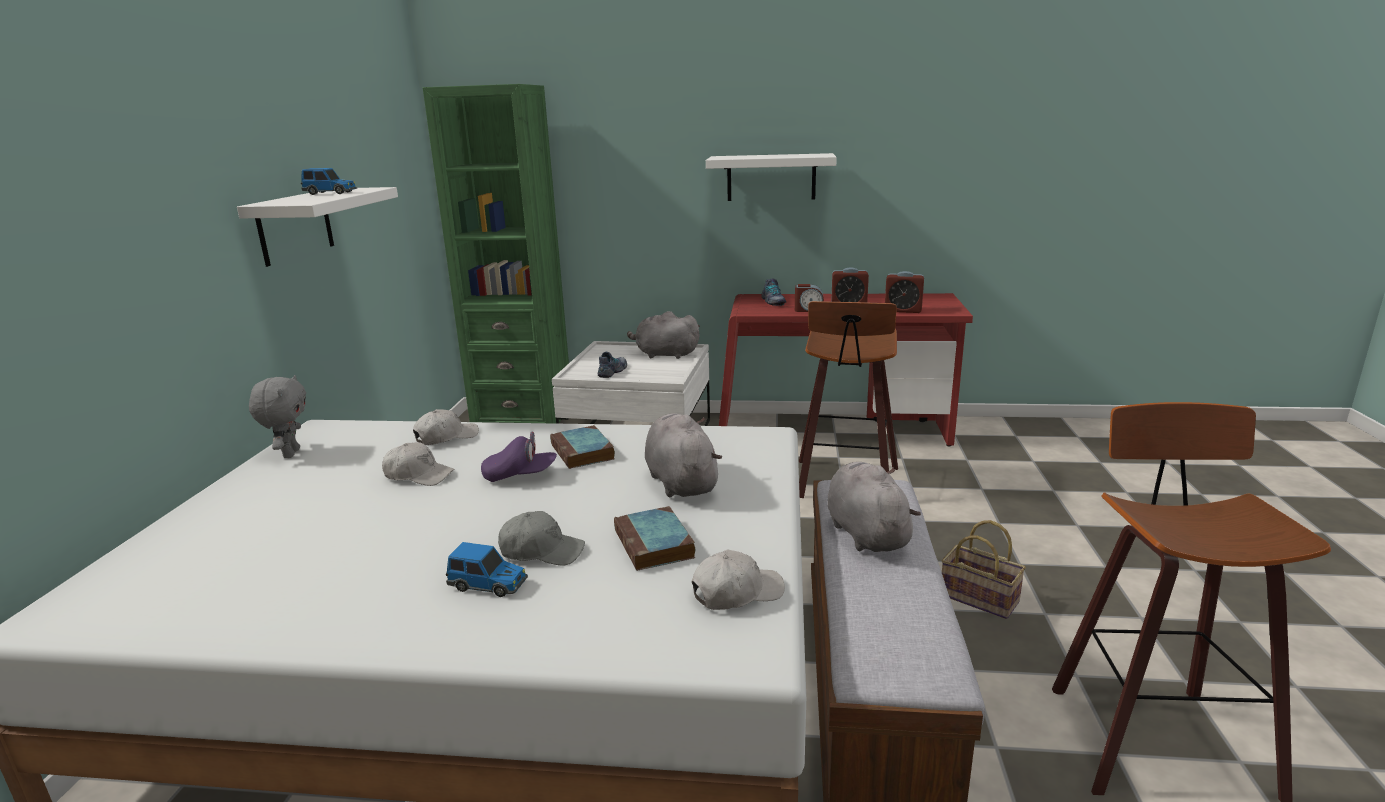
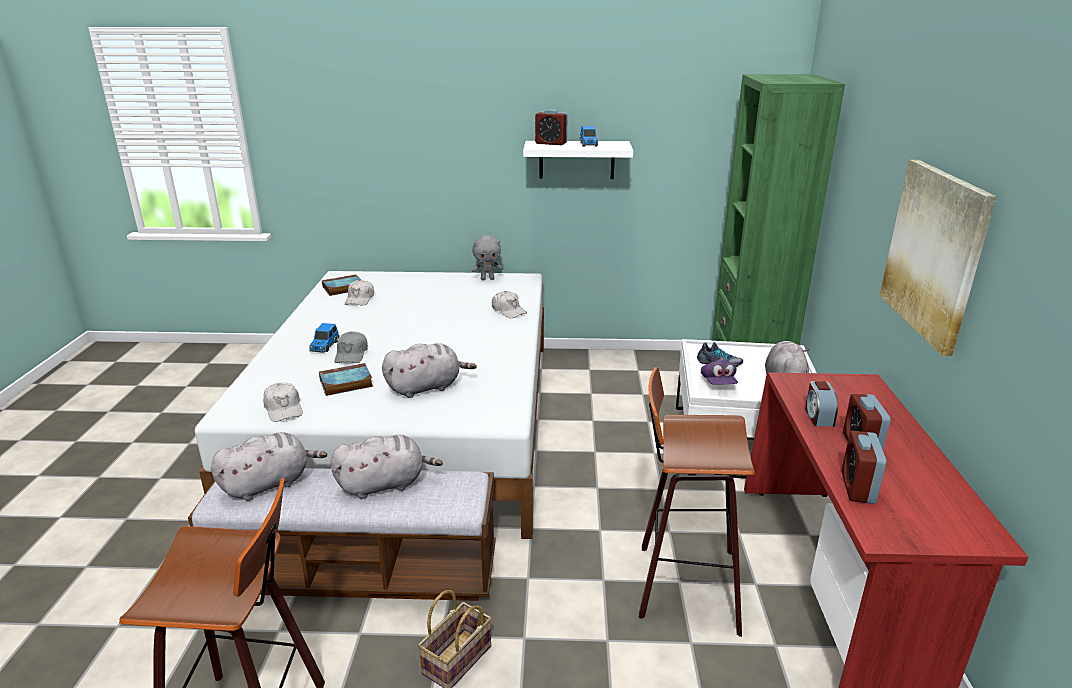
camera: 85 degrees right, 5 degrees up
white cap [382,442,455,486] -> white cap moved to [345,280,374,306]
purple cap [481,431,557,482] -> purple cap moved to [701,360,738,385]
book [550,425,615,469] -> book moved to [322,275,361,296]
white shelf [706,153,837,201] -> picture [879,160,997,356]
shoe [762,278,786,306] -> none
none -> grey plush toy [211,432,327,501]
none -> alarm clock [535,109,568,145]

